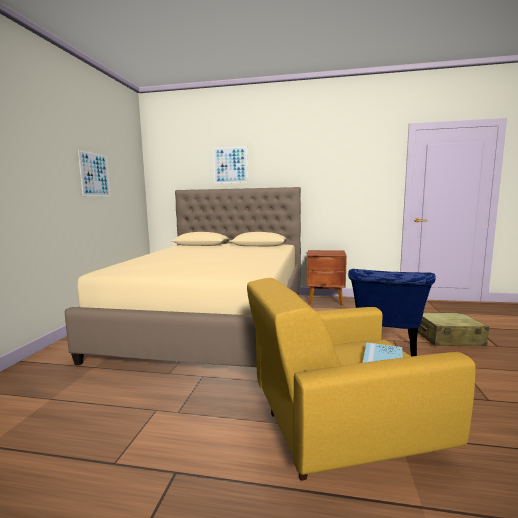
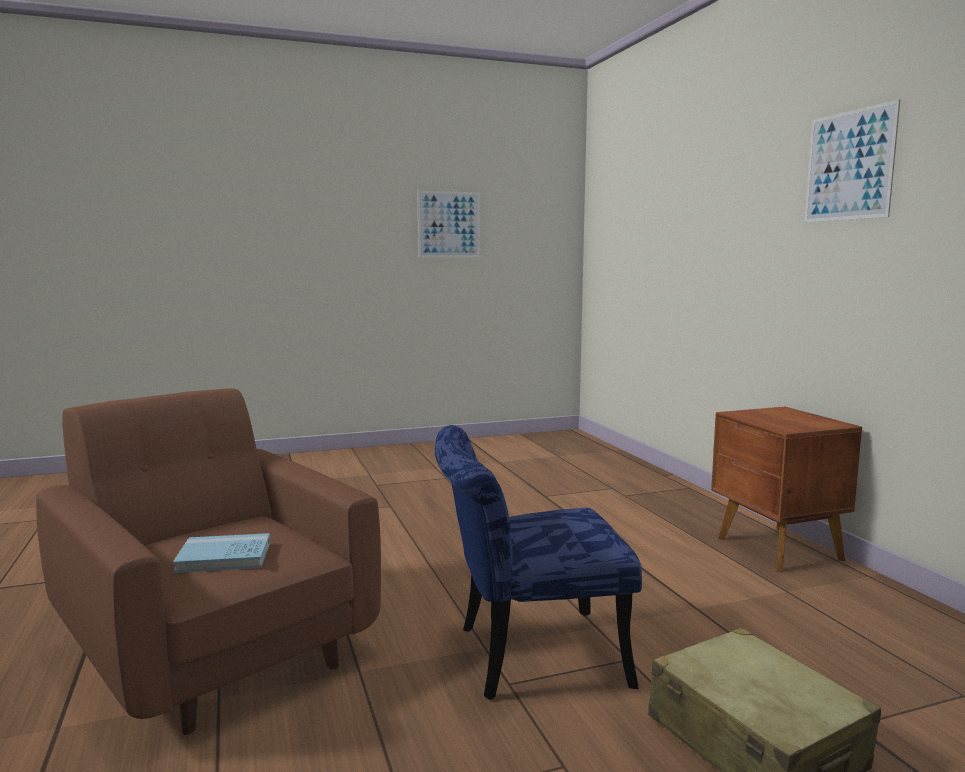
camera: 60 degrees right, 0 degrees up
beige bed [64,187,301,367] -> none
picture [213,146,248,184] -> picture moved to [804,99,900,223]
yellow armchair [247,278,475,481] -> brown armchair [36,388,381,735]

